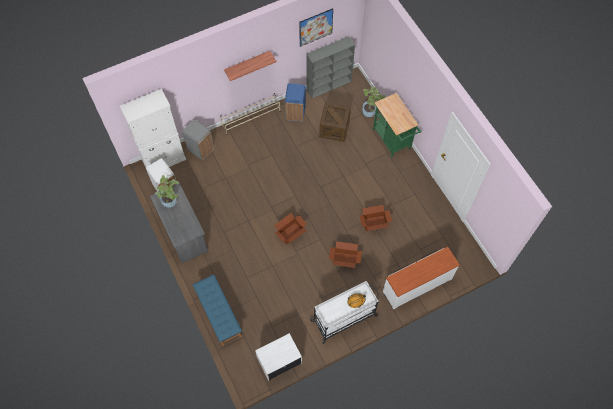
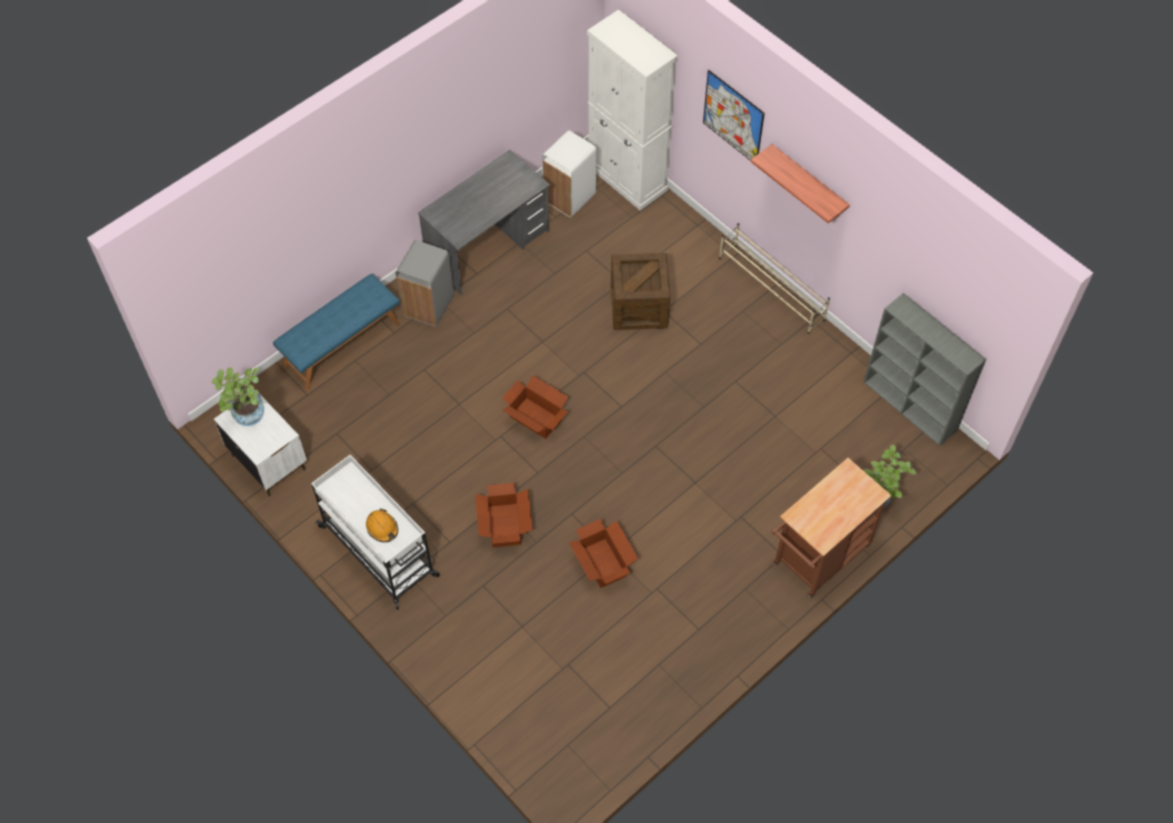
camera: 75 degrees right, 5 degrees down
potted plant [155,175,180,207] -> potted plant moved to [212,367,264,426]
grey trash can [182,119,214,160] -> grey trash can moved to [395,240,454,327]
blue trash can [285,83,306,122] -> none
picture [299,8,333,47] -> picture moved to [703,70,765,161]
crate [319,102,351,142] -> crate moved to [611,253,670,330]
green cart [372,93,422,158] -> brown cart [771,458,892,598]
white dresser [383,247,460,309] -> none

